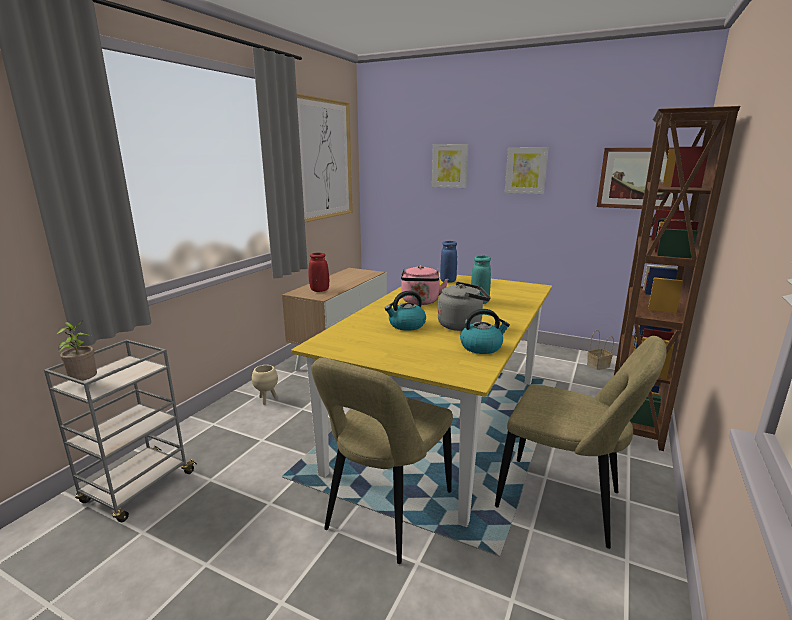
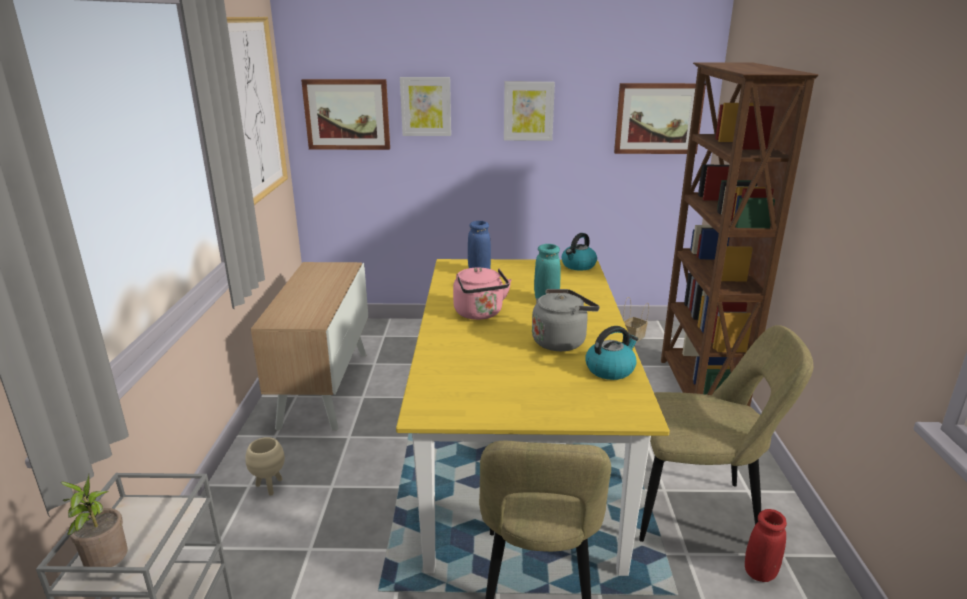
camera: 25 degrees left, 5 degrees up
red vase [309,253,329,292] -> red vase moved to [745,509,787,582]
kettle [385,291,426,331] -> kettle moved to [562,233,597,271]
none -> picture [301,79,390,150]

